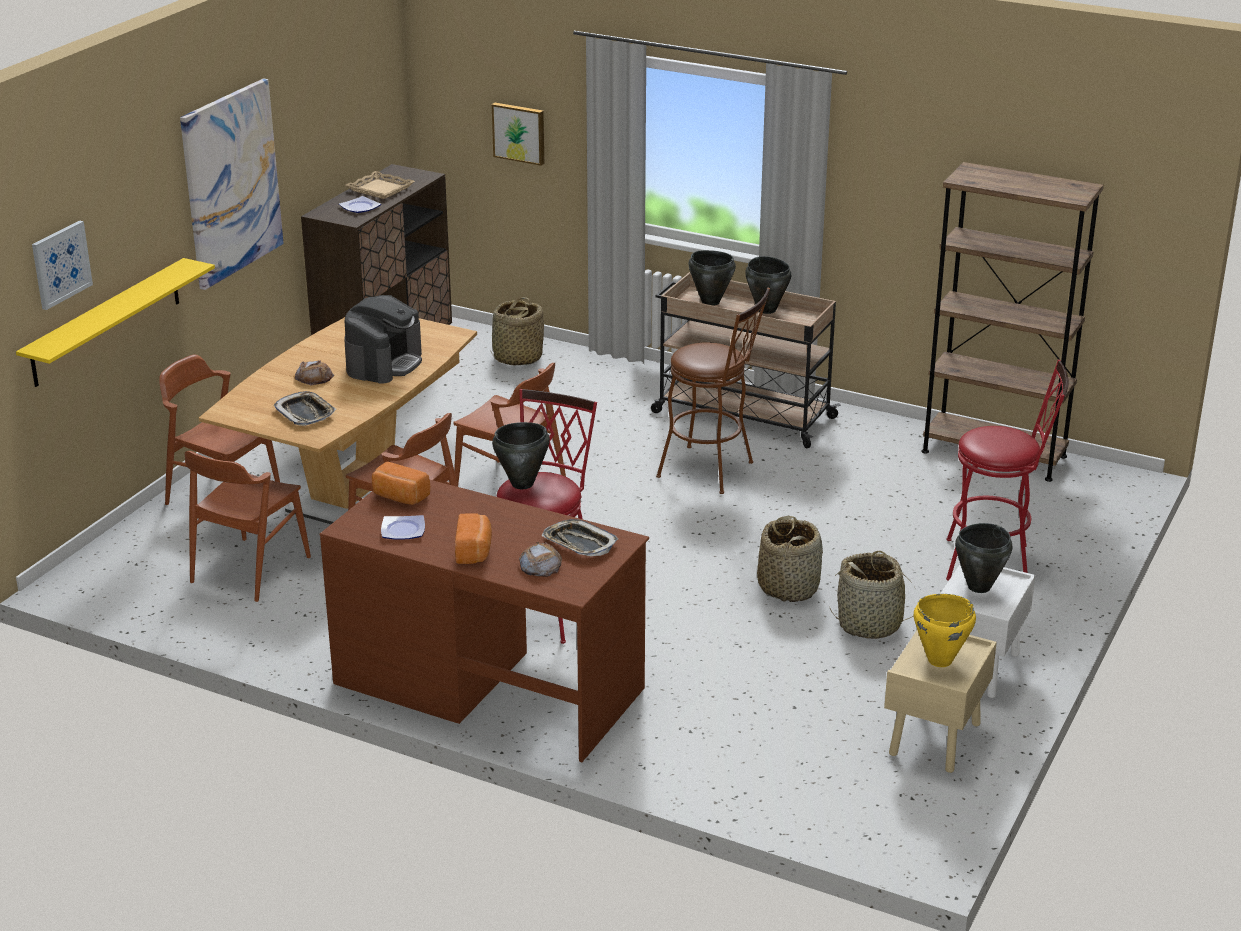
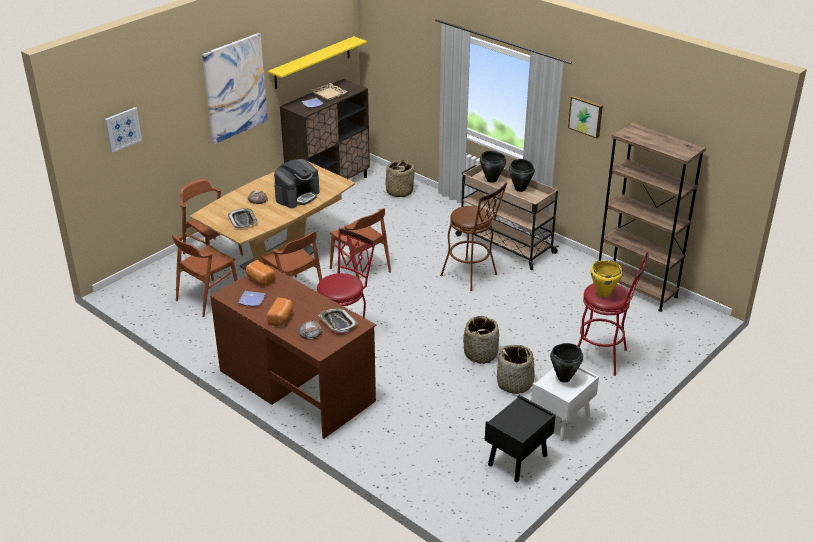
camera: 15 degrees right, 5 degrees up
yellow shelf [16,258,215,387] -> yellow shelf moved to [268,36,367,89]
picture [492,103,544,166] -> picture moved to [568,95,603,138]
black cooking pot [492,422,550,489] -> none
beige nightstand [884,630,997,773] -> black nightstand [485,395,556,482]
yellow cooking pot [914,594,976,667] -> yellow cooking pot moved to [591,261,623,298]

